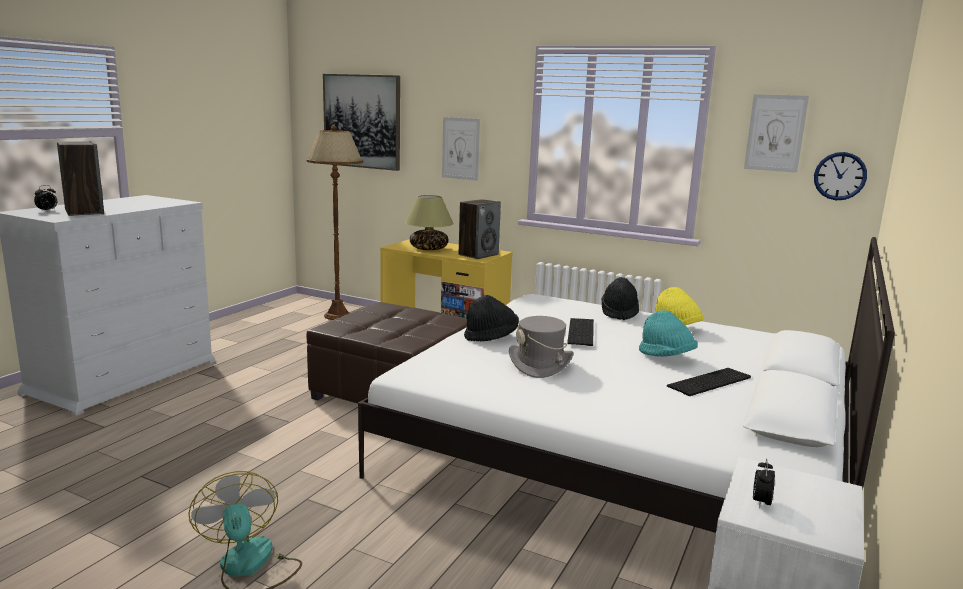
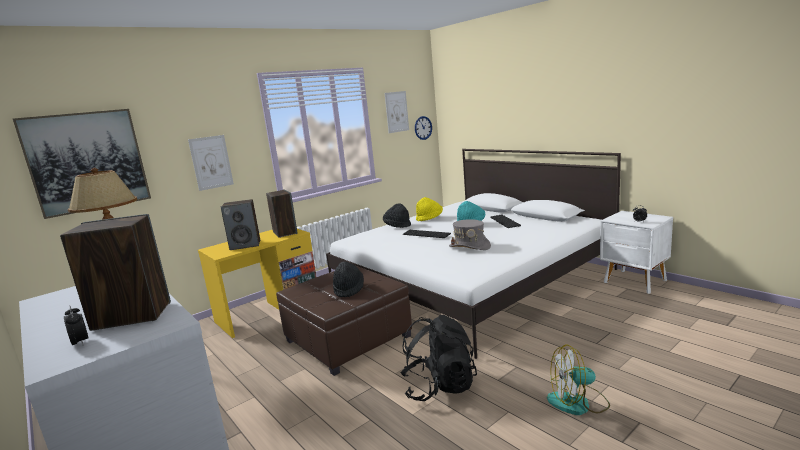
camera: 65 degrees left, 0 degrees up
table lamp [405,195,454,250] -> speaker [221,199,260,250]
black hat [464,295,519,341] -> black hat moved to [333,261,364,297]
none -> black backpack [401,315,477,401]

